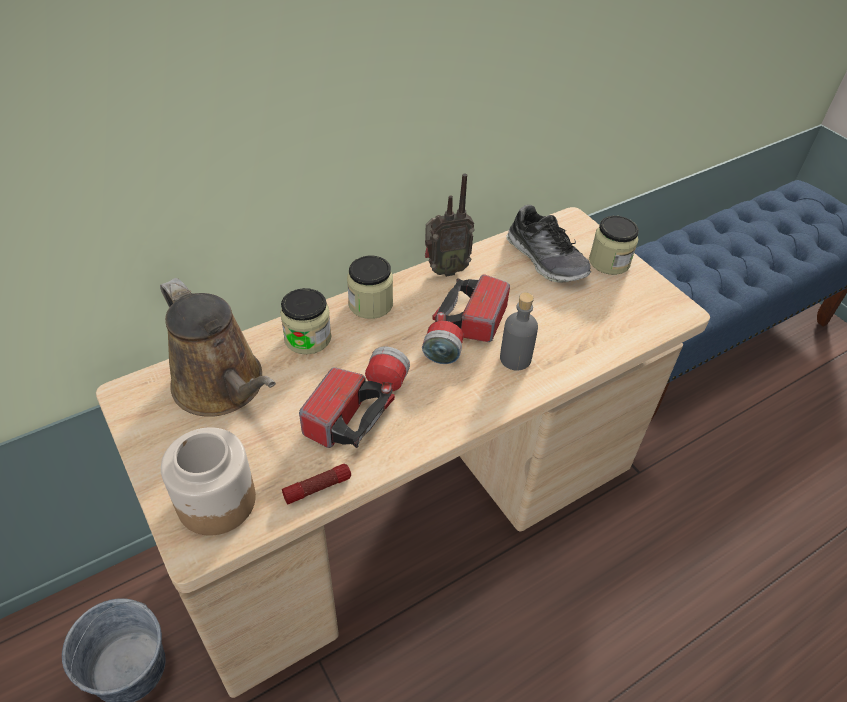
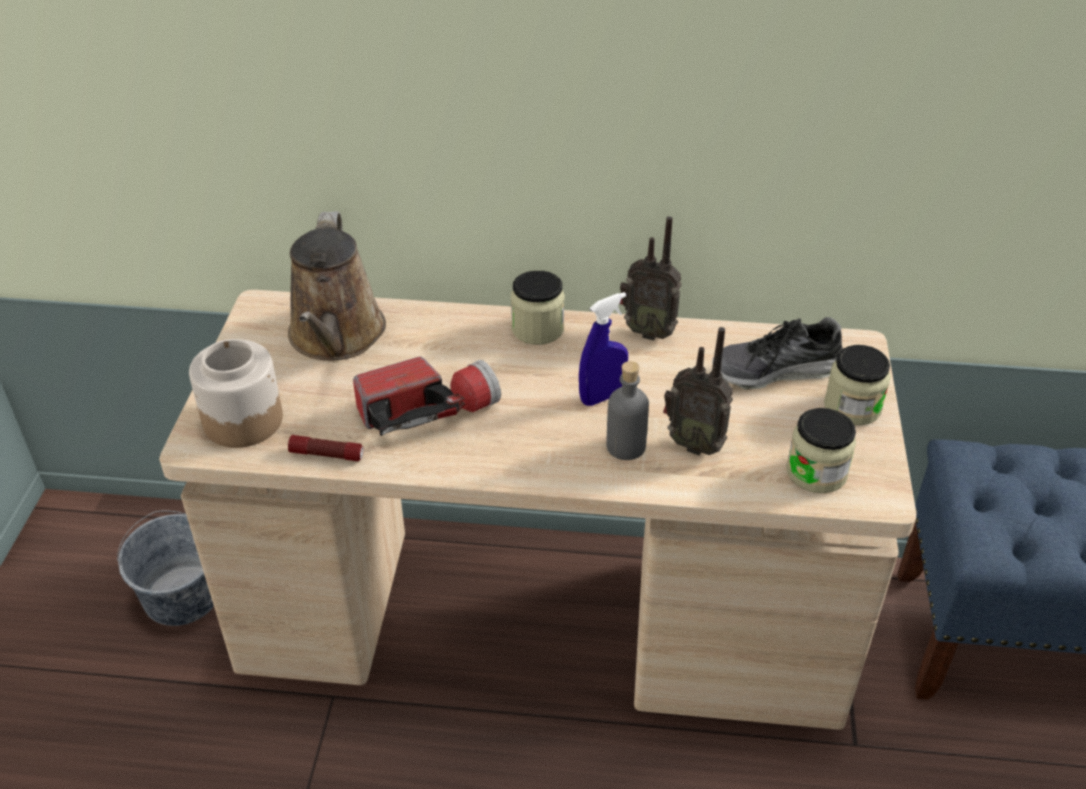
camera: 40 degrees right, 5 degrees down
jar [280,288,331,355] -> jar moved to [787,408,856,493]
flashlight [422,274,510,364] -> blue spray bottle [579,292,628,406]
shoe [506,205,591,283] -> shoe turned 75 degrees clockwise [712,317,843,390]
none -> radio [663,327,733,455]

